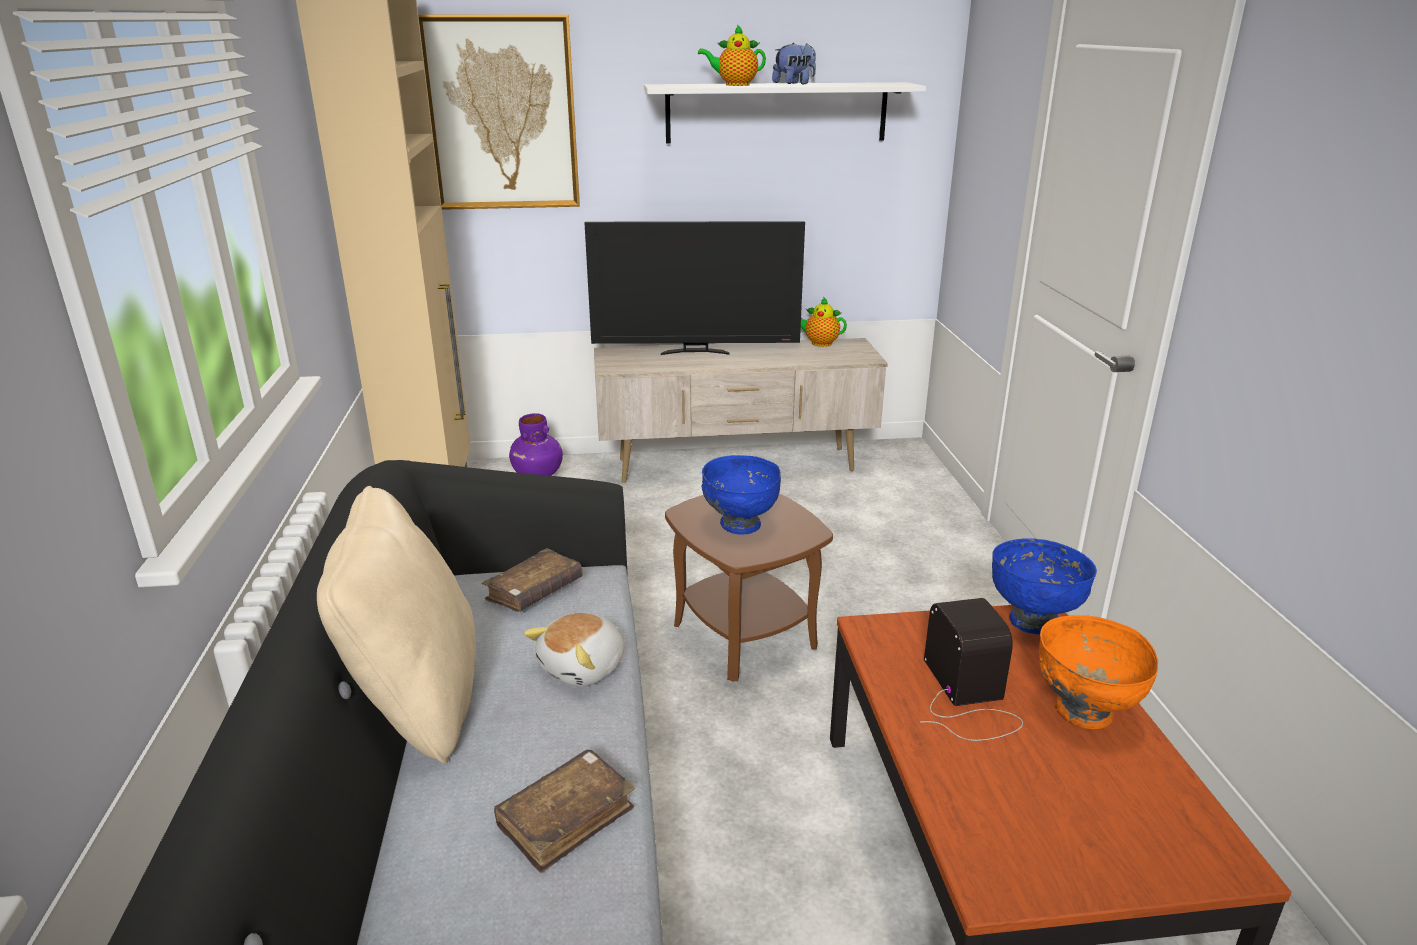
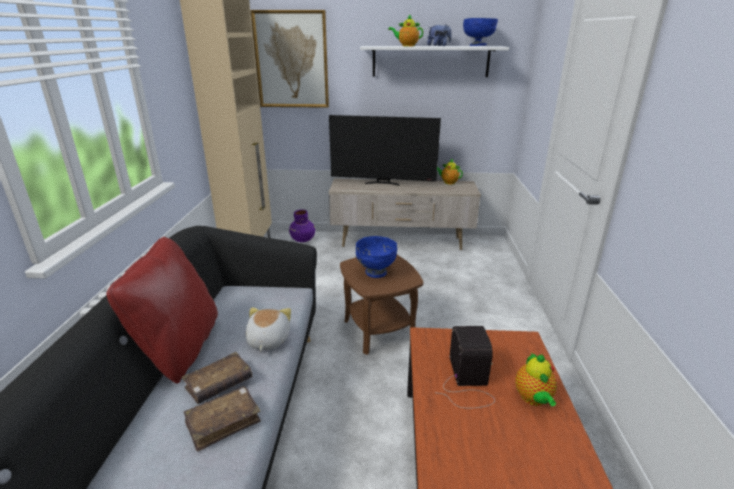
camera: 10 degrees right, 0 degrees up
beige pillow [317,486,476,763] -> red pillow [106,237,218,383]
brown book [482,548,583,612] -> brown book moved to [182,352,253,404]
plush toy [524,613,625,687] -> plush toy turned 135 degrees clockwise [245,307,291,351]
blue bowl [992,538,1097,634] -> blue bowl moved to [463,18,498,46]
orange bowl [1039,615,1158,729] -> teapot [515,353,557,406]

